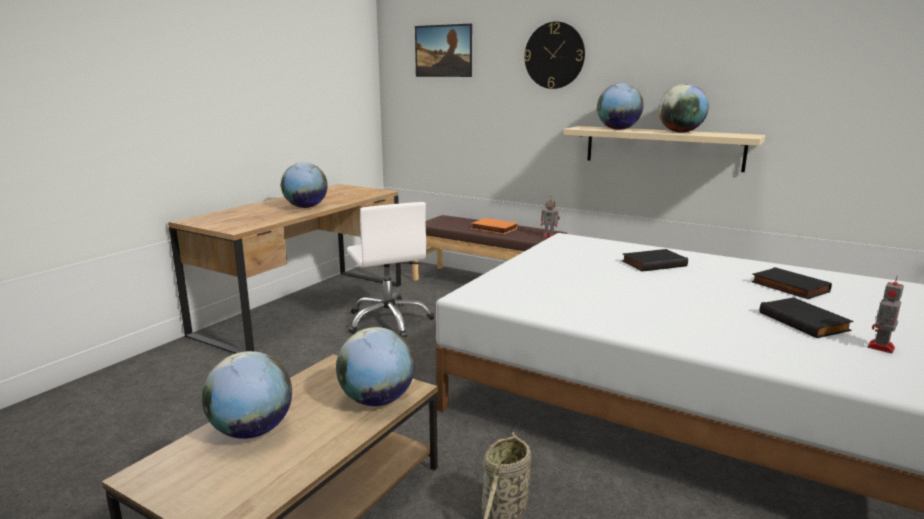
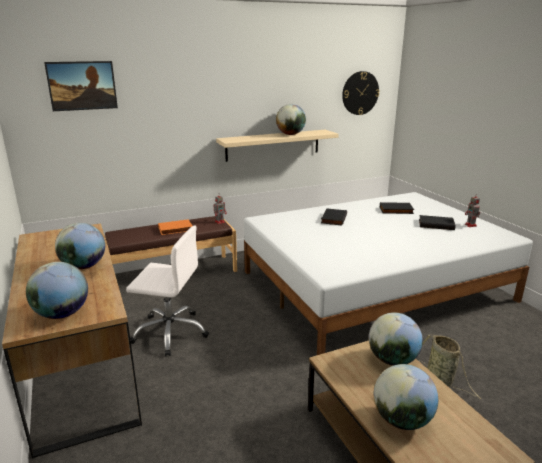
camera: 55 degrees left, 5 degrees up
wall clock [524,22,585,89] -> wall clock moved to [342,71,379,115]
globe [597,83,643,130] -> globe moved to [26,262,88,319]

